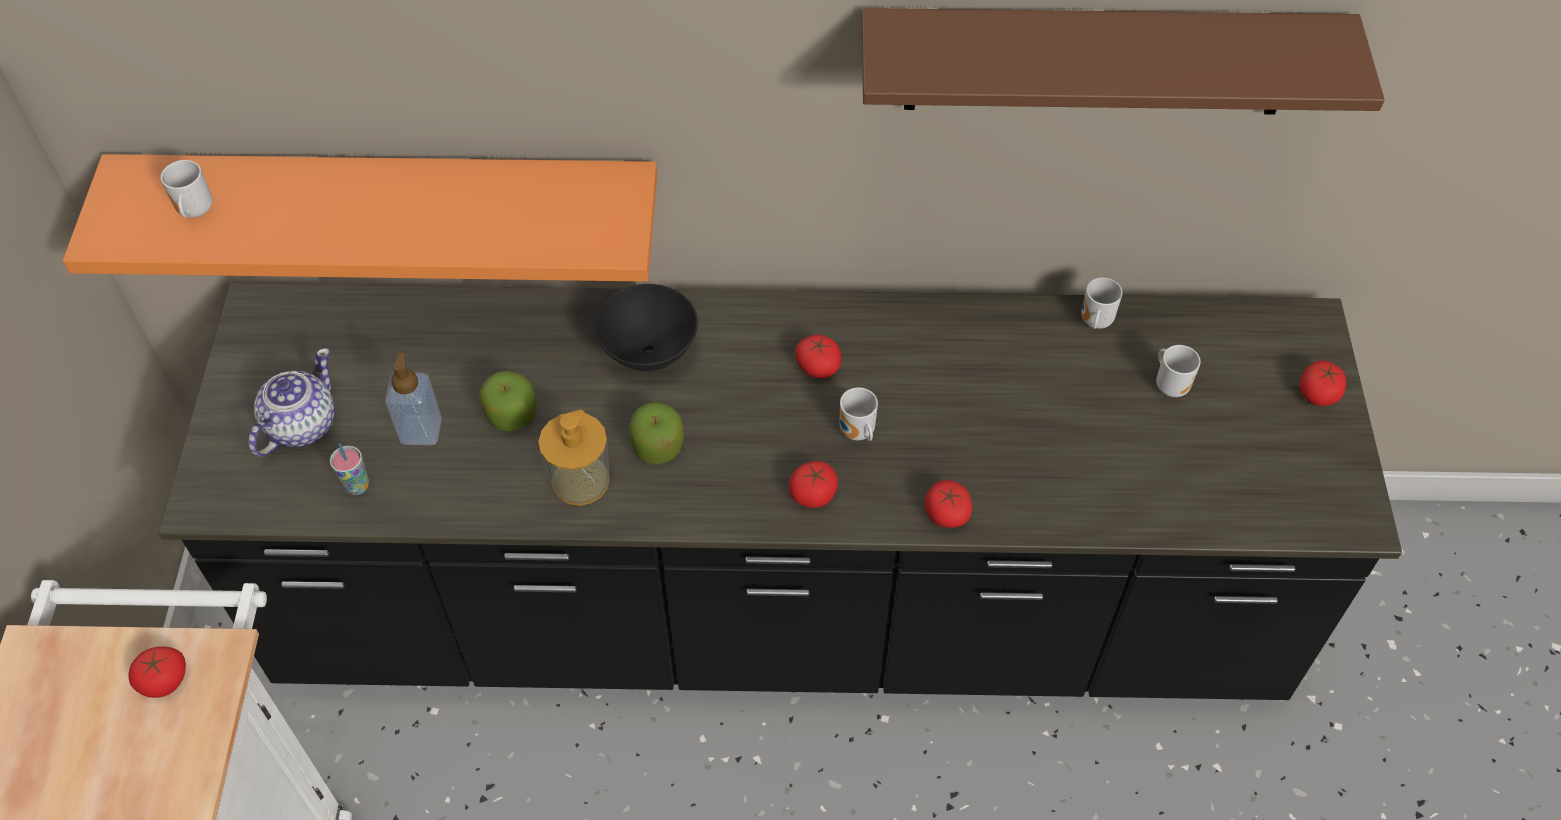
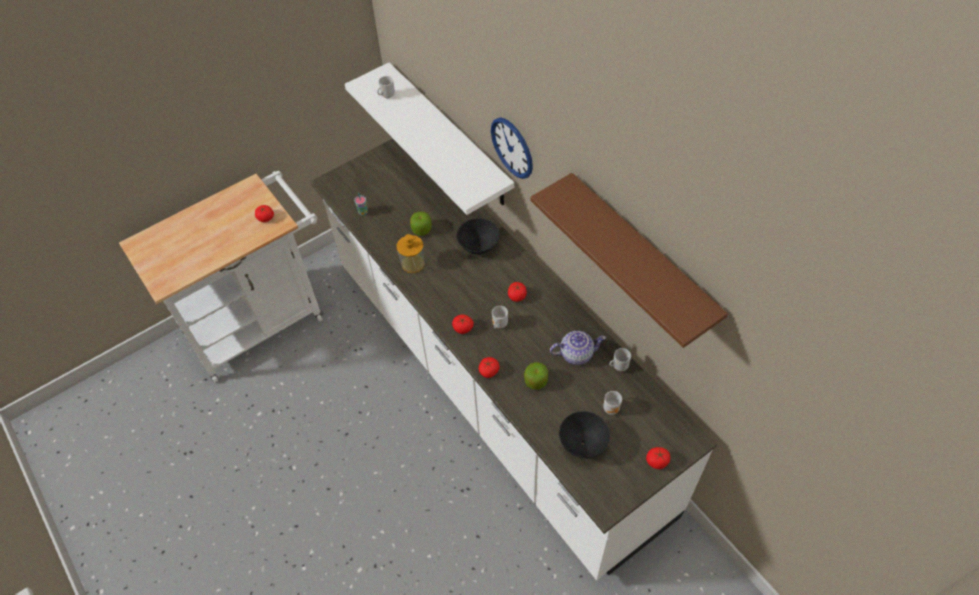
camera: 55 degrees right, 0 degrees up
orange shelf [63,154,658,282] -> white shelf [345,63,514,215]
black counter [158,283,1402,700] -> white counter [310,138,717,580]
teapot [248,348,335,457] -> teapot moved to [550,331,606,365]
soap dispenser [385,353,442,445] -> none
apple [629,402,684,465] -> apple moved to [524,362,548,390]
none -> wall clock [491,117,533,179]
none -> black bowl [559,411,610,458]

